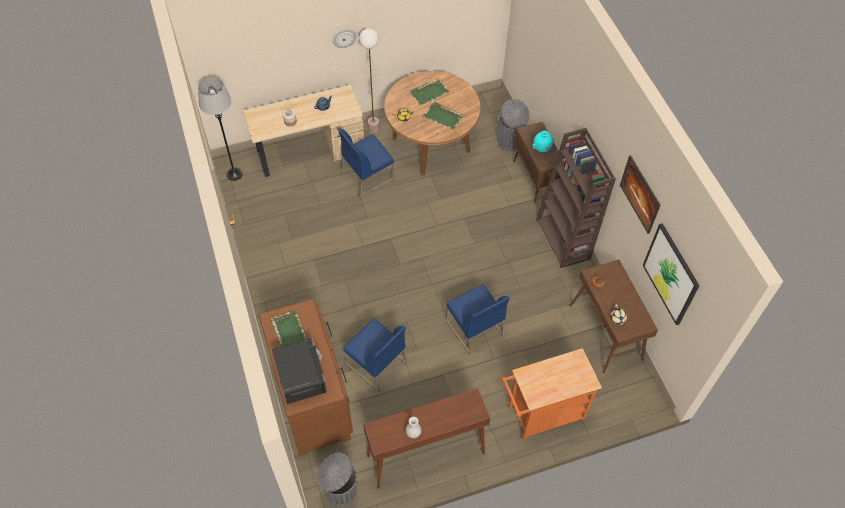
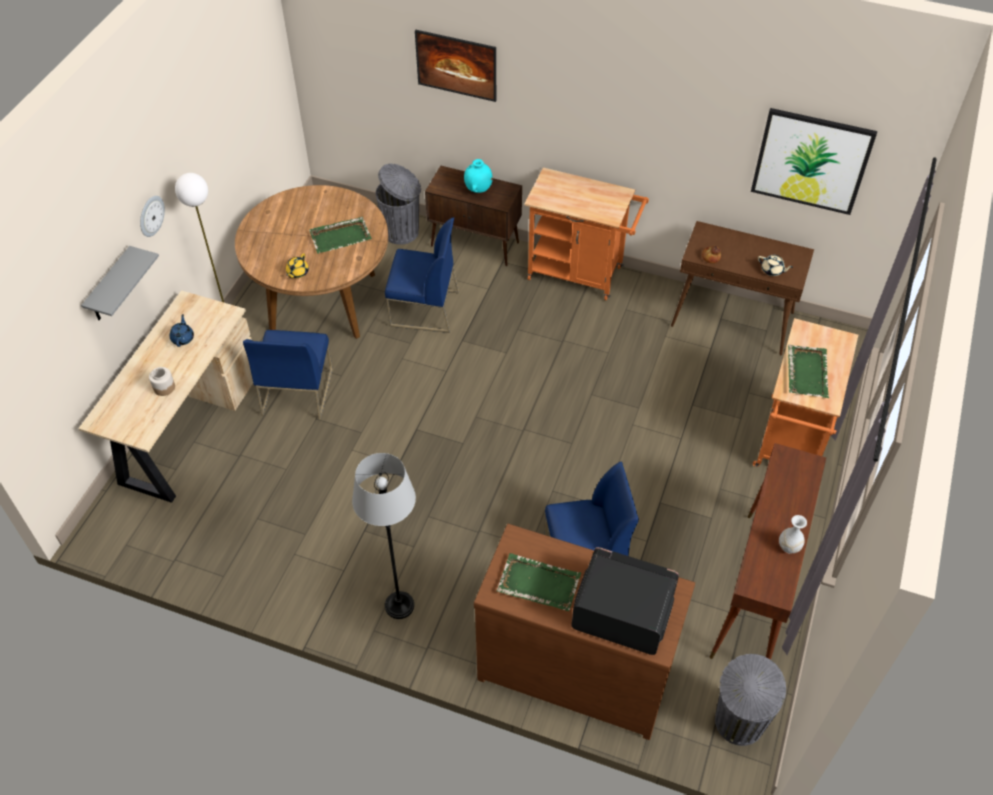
camera: 50 degrees left, 5 degrees down
grey floor lamp [198,77,242,181] -> grey floor lamp moved to [352,453,416,619]
green tray [409,78,450,106] -> green tray moved to [788,345,829,398]
blue chair [446,284,510,355] -> blue chair moved to [385,217,459,333]
brown bookcase [536,128,616,268] -> orange cart [524,168,649,300]
picture [620,155,661,234] -> picture moved to [415,30,496,102]
none -> grey shelf [81,246,159,320]

